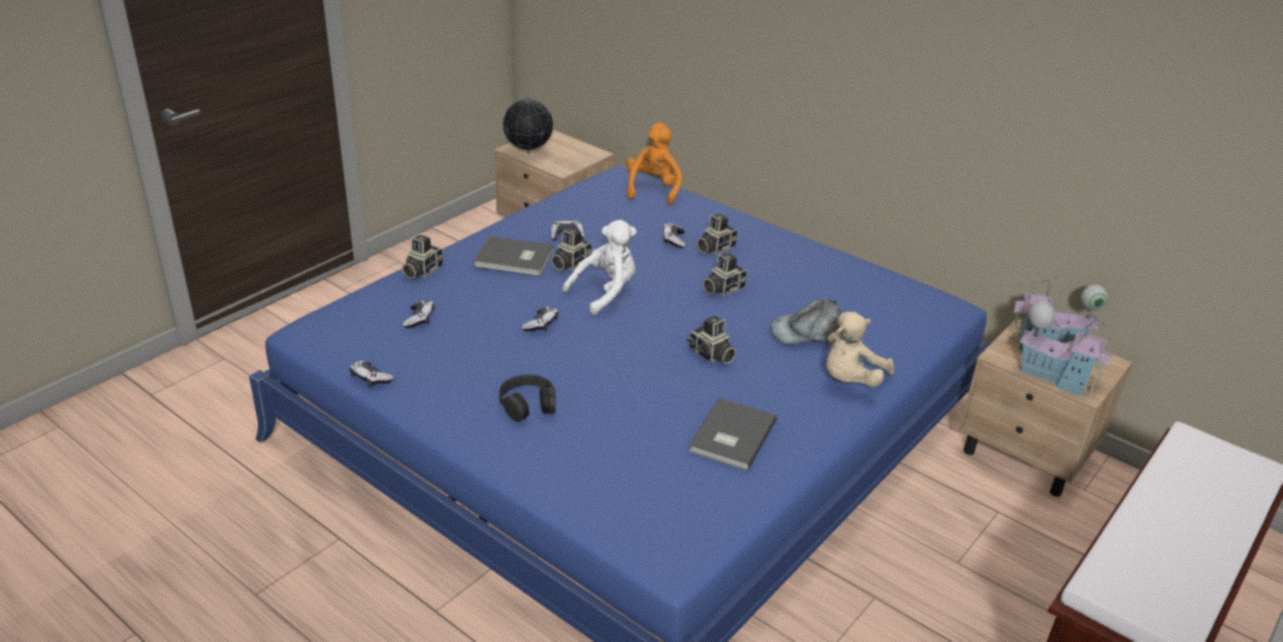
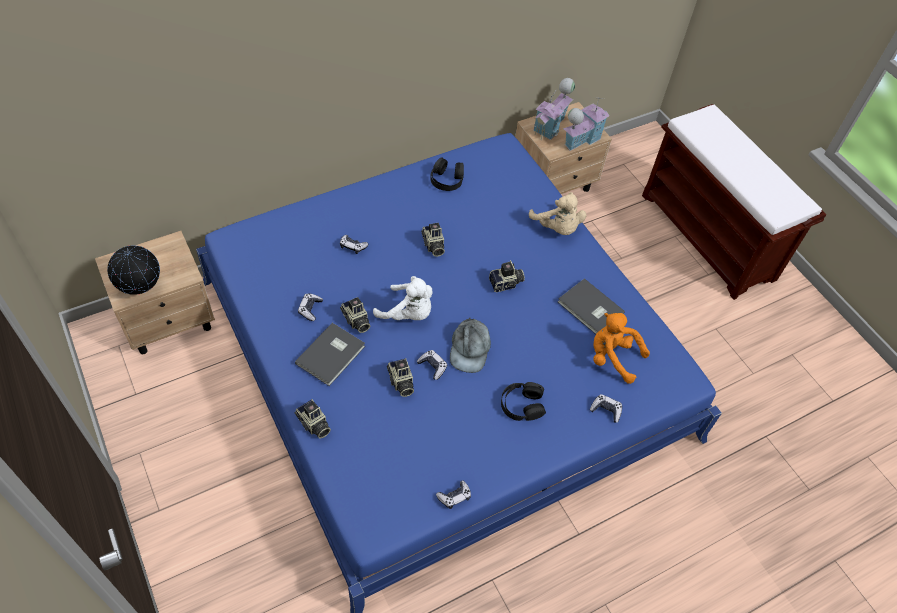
camera: 70 degrees left, 20 degrees up
game controller [403,300,434,328] -> game controller moved to [590,394,622,423]
white plush toy [562,220,637,315] -> white plush toy turned 135 degrees clockwise [373,276,433,320]
orange plush toy [626,123,682,205] -> orange plush toy moved to [593,313,650,384]
camera [697,214,738,254] -> camera moved to [387,358,414,397]
grey cap [770,299,842,345] -> grey cap moved to [450,318,491,373]
none -> black headphones [430,157,464,191]

